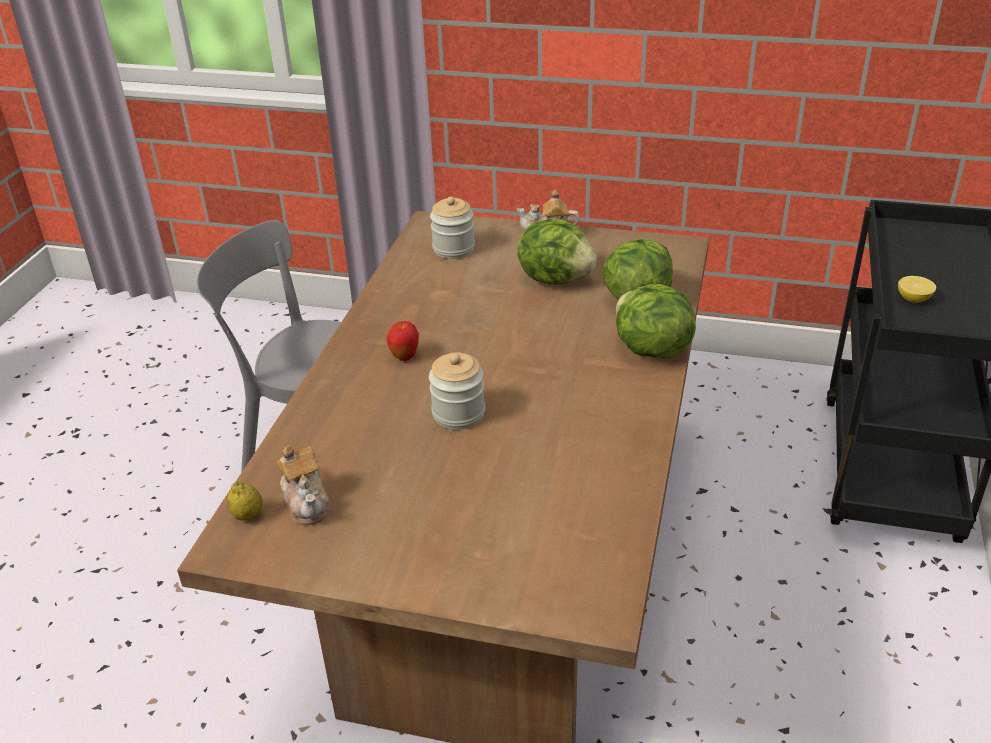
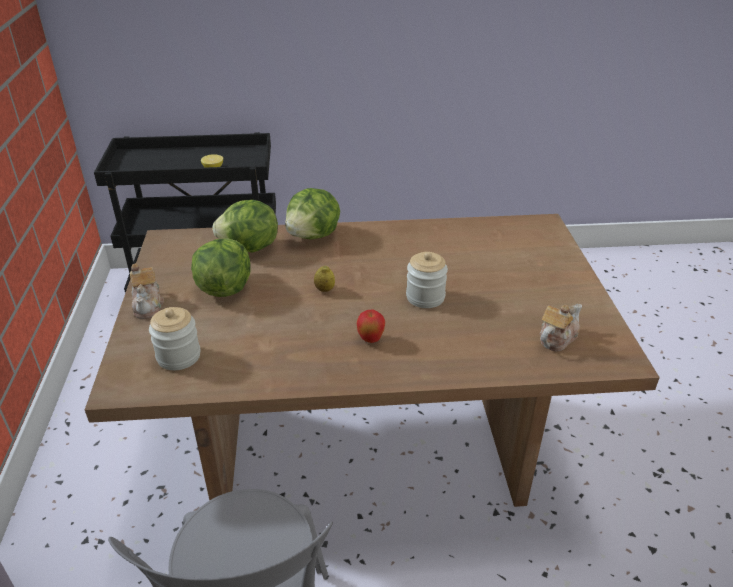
camera: 110 degrees left, 0 degrees up
lemon [227,482,263,521] -> lemon moved to [314,265,335,292]

